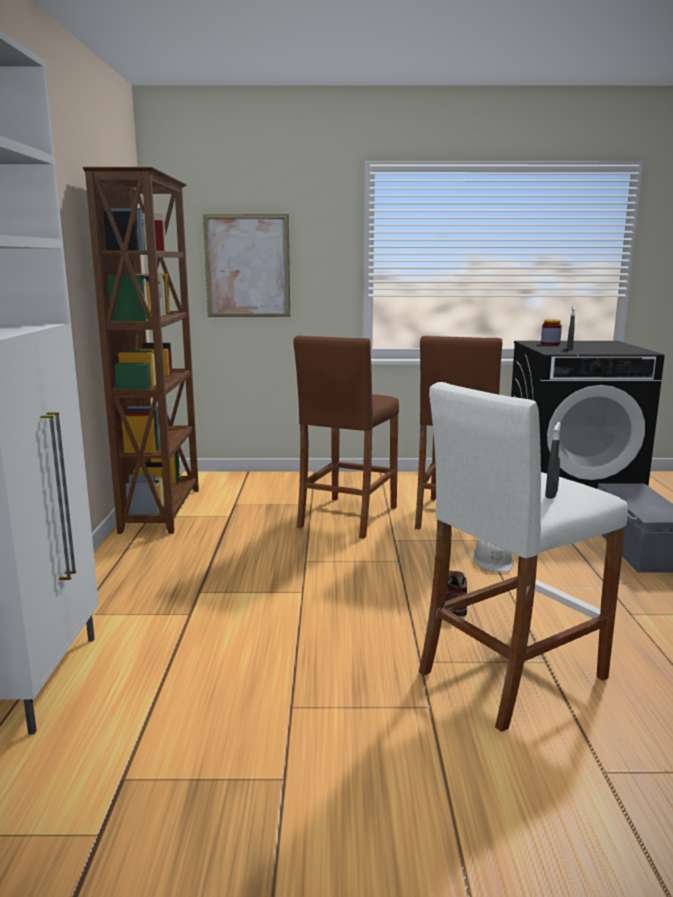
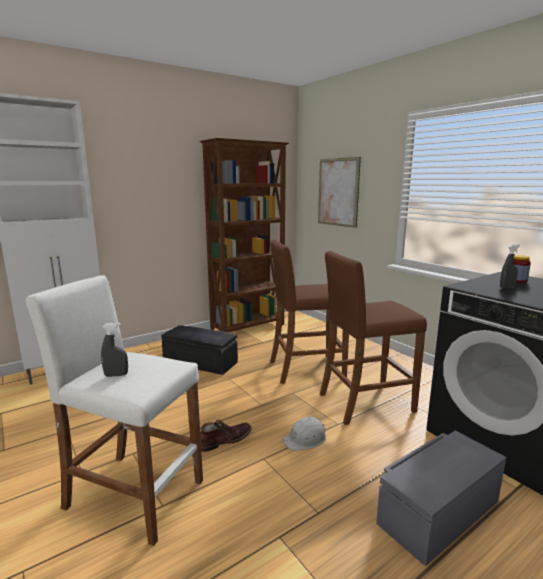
camera: 55 degrees right, 0 degrees up
none -> black storage box [161,325,238,375]

